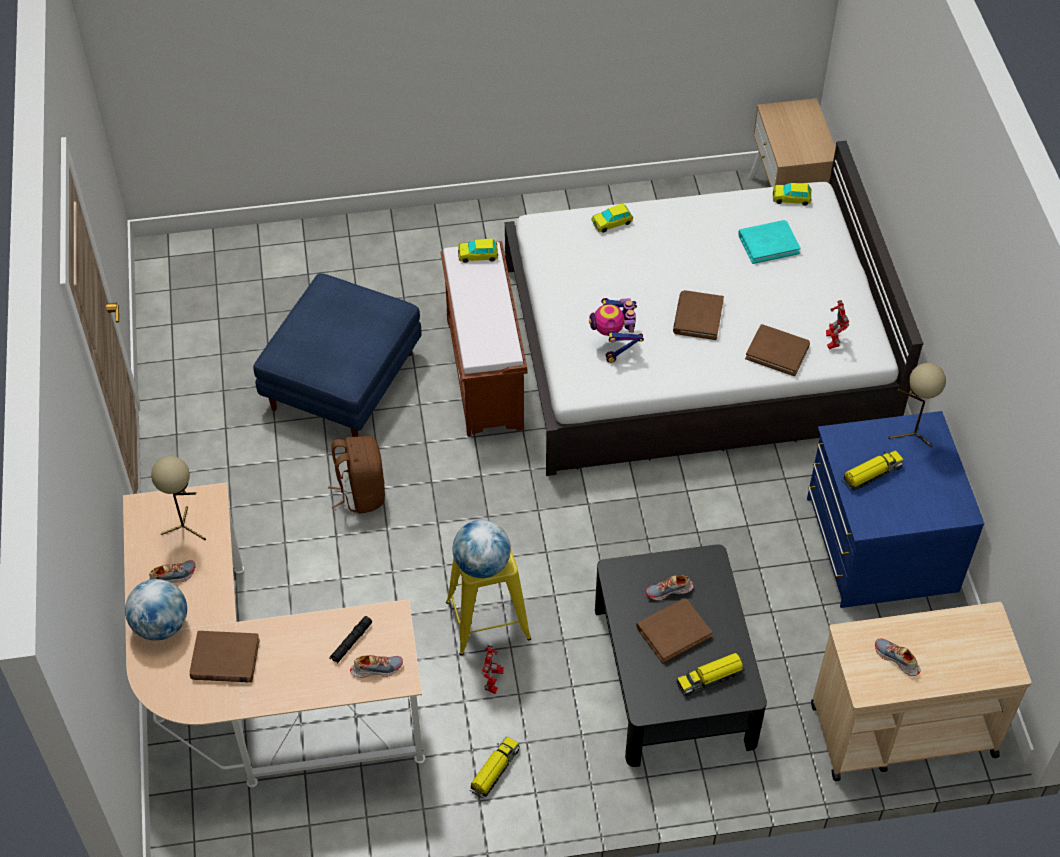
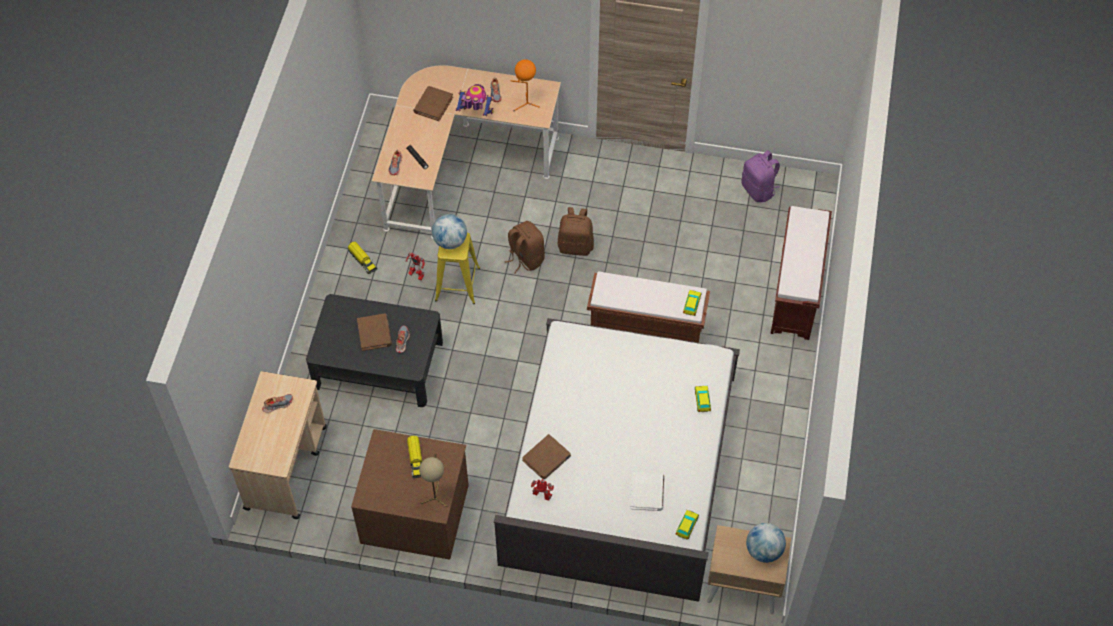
camera: 110 degrees right, 5 degrees up
globe [125,579,187,640] -> globe moved to [746,523,786,563]
beige table lamp [151,456,206,540] -> orange table lamp [511,59,540,111]
blue ottoman [253,273,421,437] -> none
toy robot [589,298,644,363] -> toy robot moved to [456,84,494,116]
brown book [673,290,724,340] -> none
toy truck [676,653,744,696] -> none
turquoise book [738,220,801,264] -> white book [630,472,664,511]
blue dresser [807,411,985,608] -> brown dresser [351,429,469,559]
none -> brown backpack [505,221,545,273]
none -> purple backpack [742,150,780,202]
none -> brown bench [771,206,832,340]

